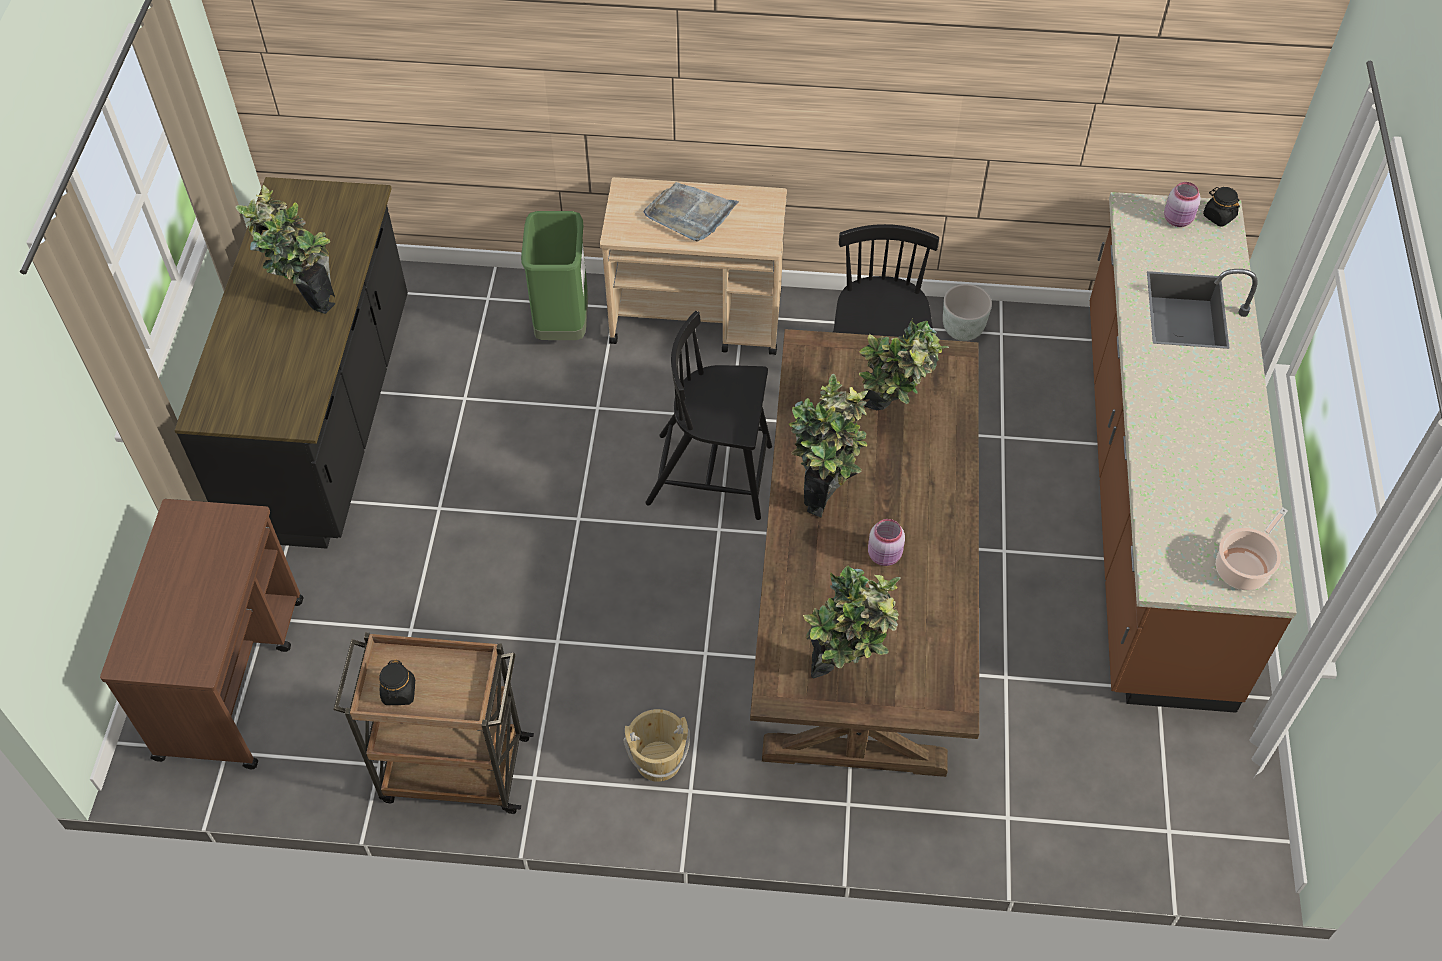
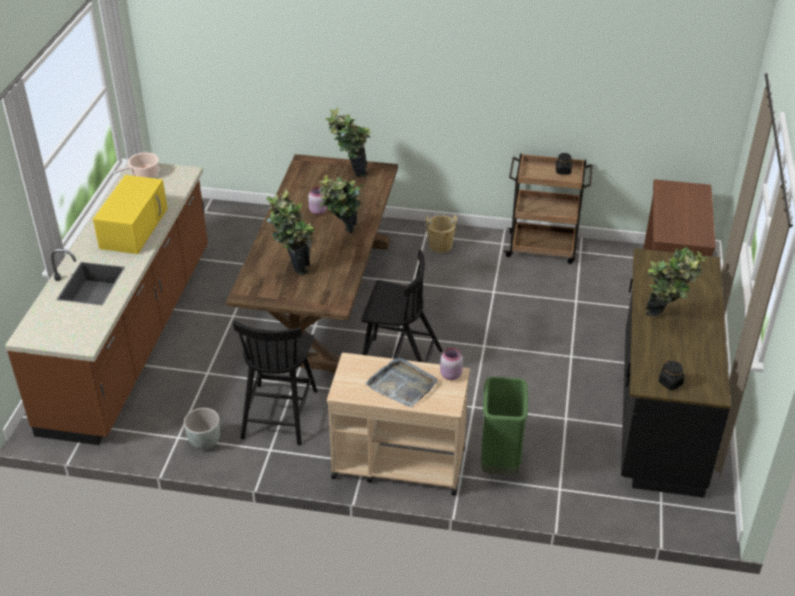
camera: 175 degrees left, 15 degrees down
pink jar [1164,182,1201,227] -> pink jar moved to [440,348,463,380]
black jar [1203,187,1240,226] -> black jar moved to [659,360,685,390]
none -> yellow microwave [93,175,168,254]

